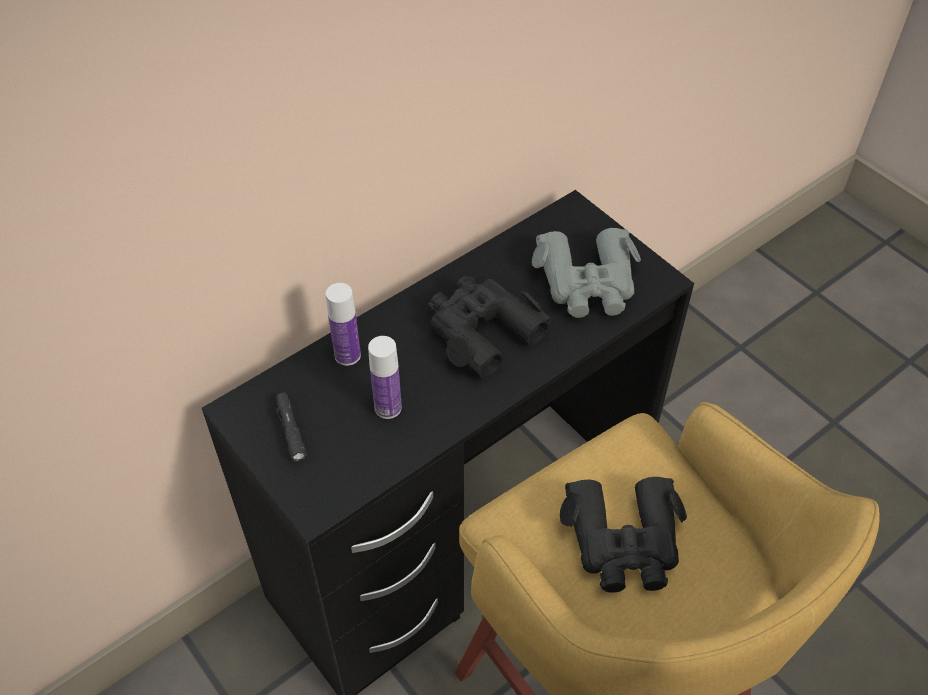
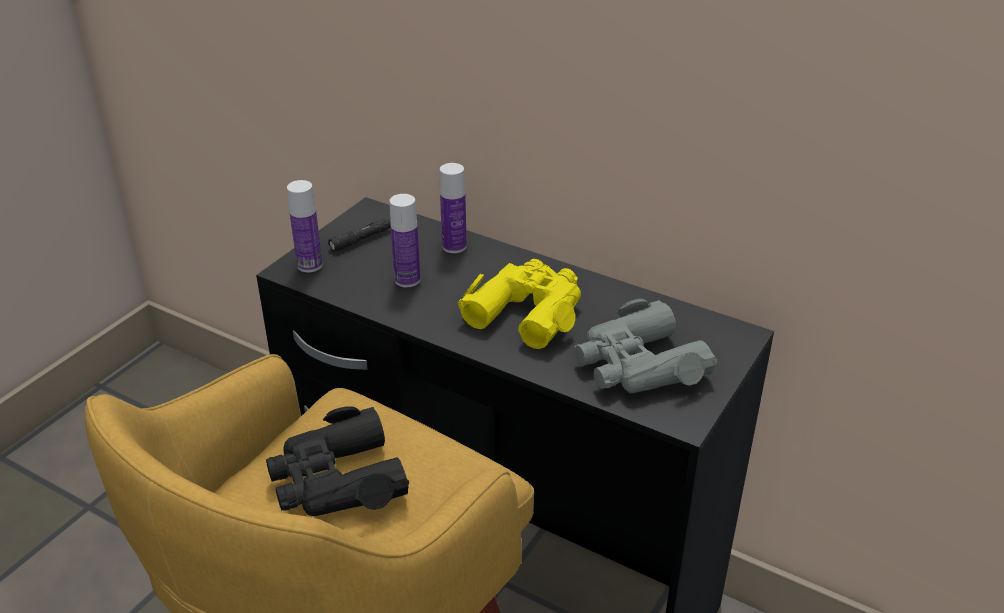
camera: 70 degrees right, 15 degrees down
black binoculars [428,276,552,379] -> yellow binoculars [458,259,581,349]
none -> bottle [287,180,323,272]

